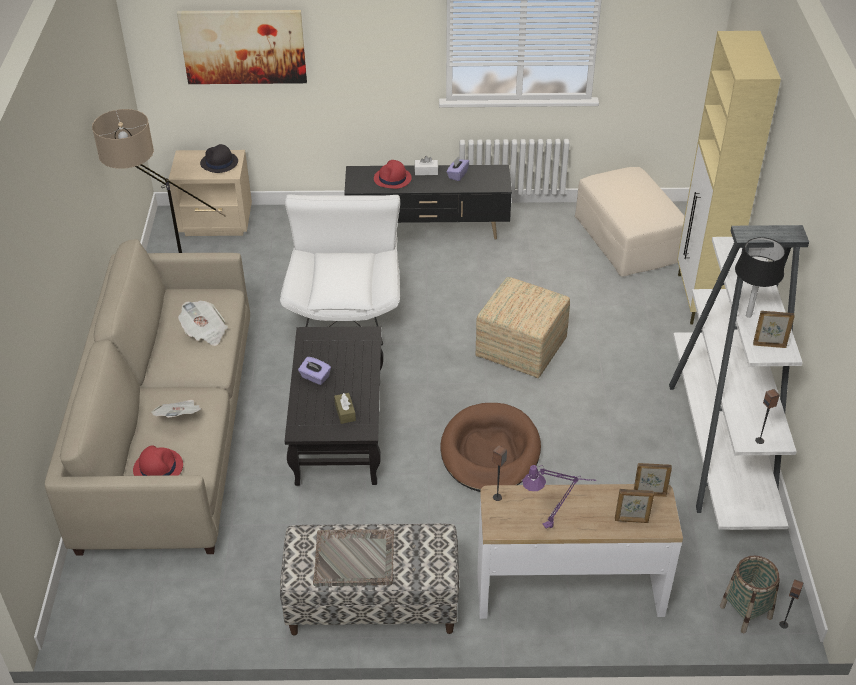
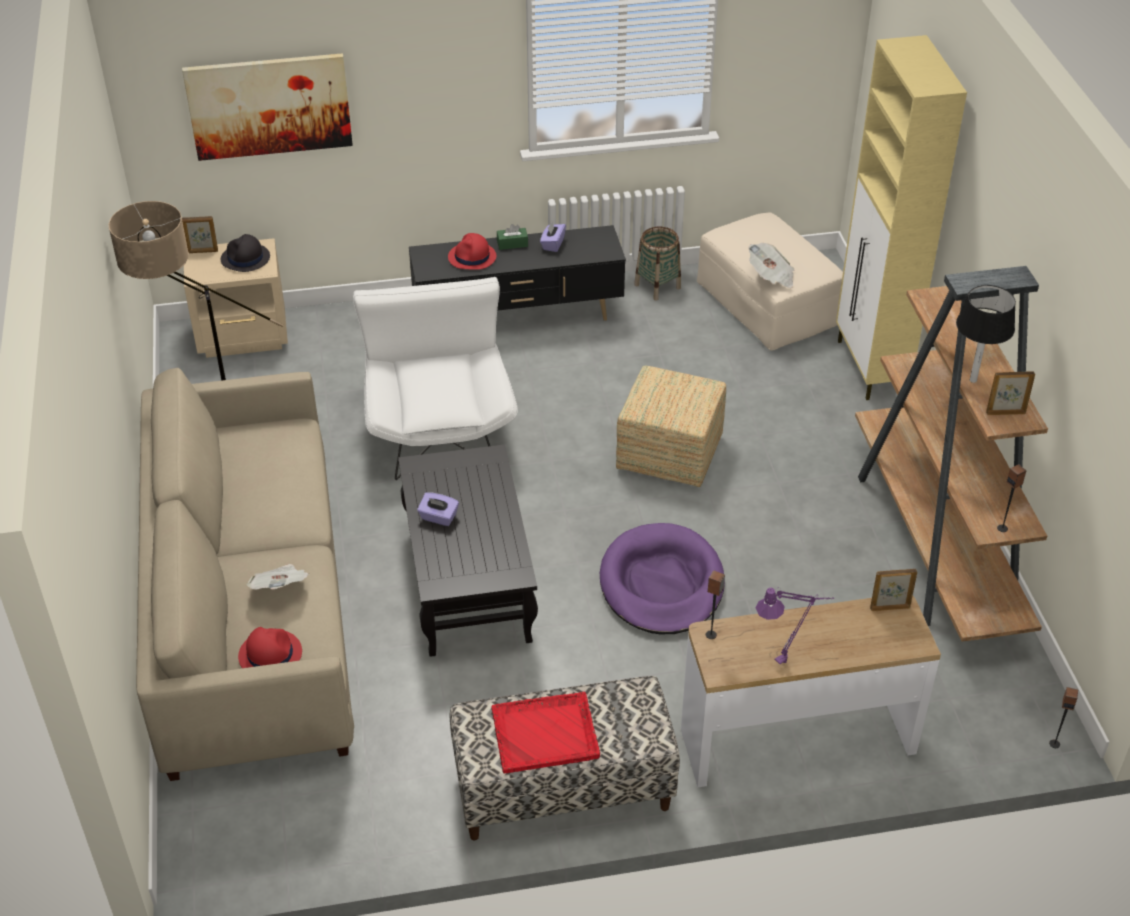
camera: 10 degrees left, 0 degrees up
newspaper [178,301,228,346] -> newspaper moved to [748,243,794,288]
grey tray [313,529,394,586] -> red tray [492,692,600,773]
brown tissue box [334,393,356,424] -> none
white tissue box [415,156,438,175] -> green tissue box [497,224,528,250]
brown dog bed [440,403,541,492] -> purple dog bed [600,523,725,635]
picture frame [615,489,654,523] -> picture frame moved to [182,216,218,253]
white bookcase [669,225,809,530] -> brown bookcase [855,266,1048,642]
basket [720,556,780,633] -> basket moved to [634,227,681,301]

